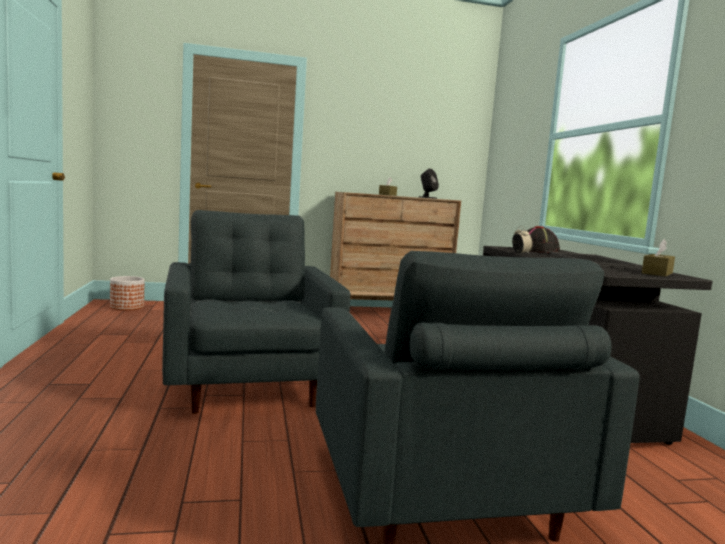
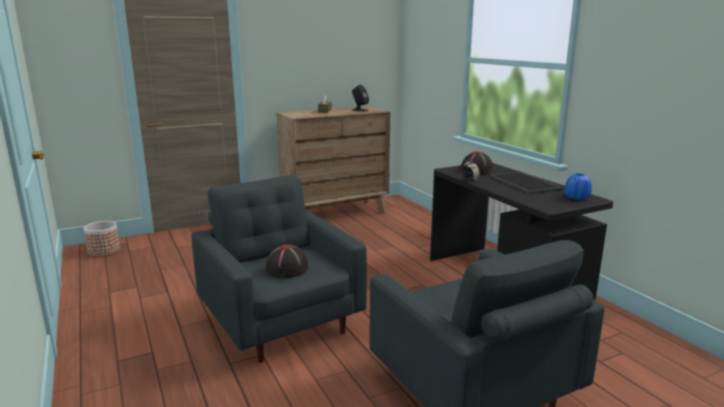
camera: 15 degrees left, 10 degrees up
brown tissue box [642,239,675,277] -> blue vase [564,173,592,200]
none -> black hat [266,244,308,278]

